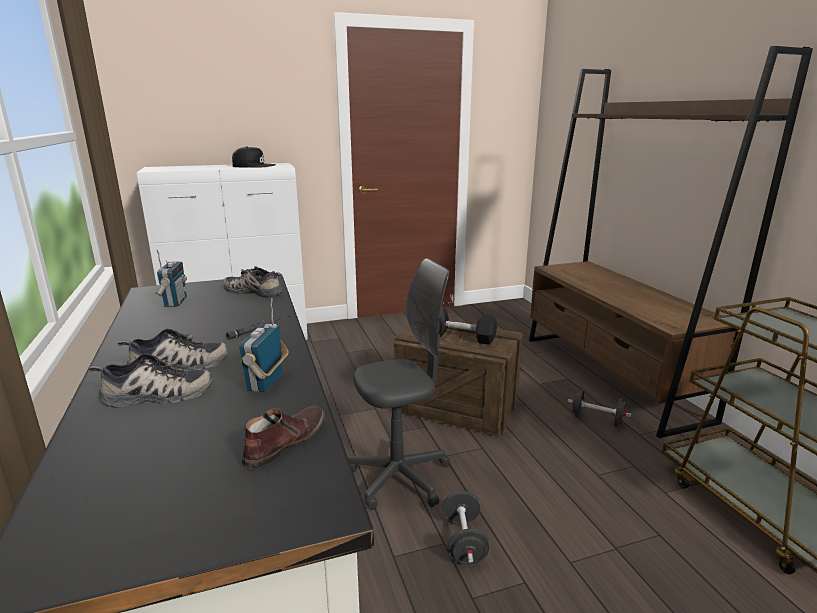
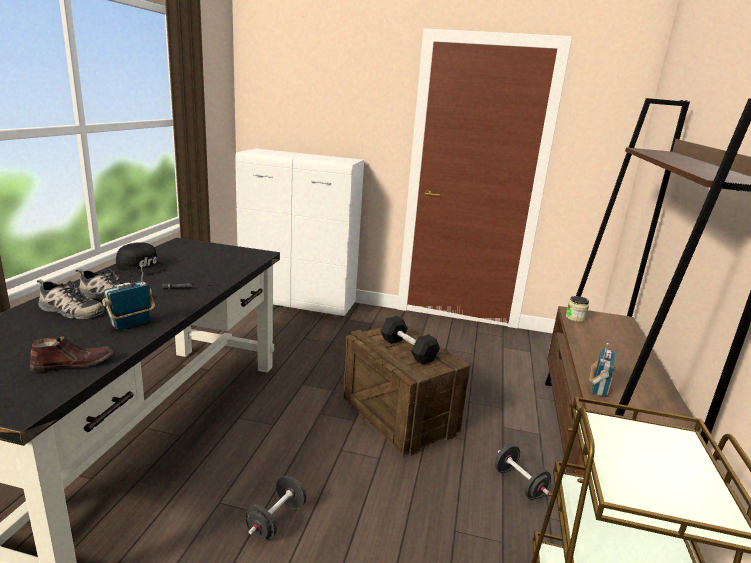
camera: 30 degrees right, 0 degrees up
radio [155,249,187,307] -> radio moved to [589,343,616,397]
shoe [223,266,282,298] -> none
black cap [232,146,276,168] -> black cap moved to [116,242,168,275]
grey office chair [348,258,450,510] -> none
none -> jar [566,296,589,322]

